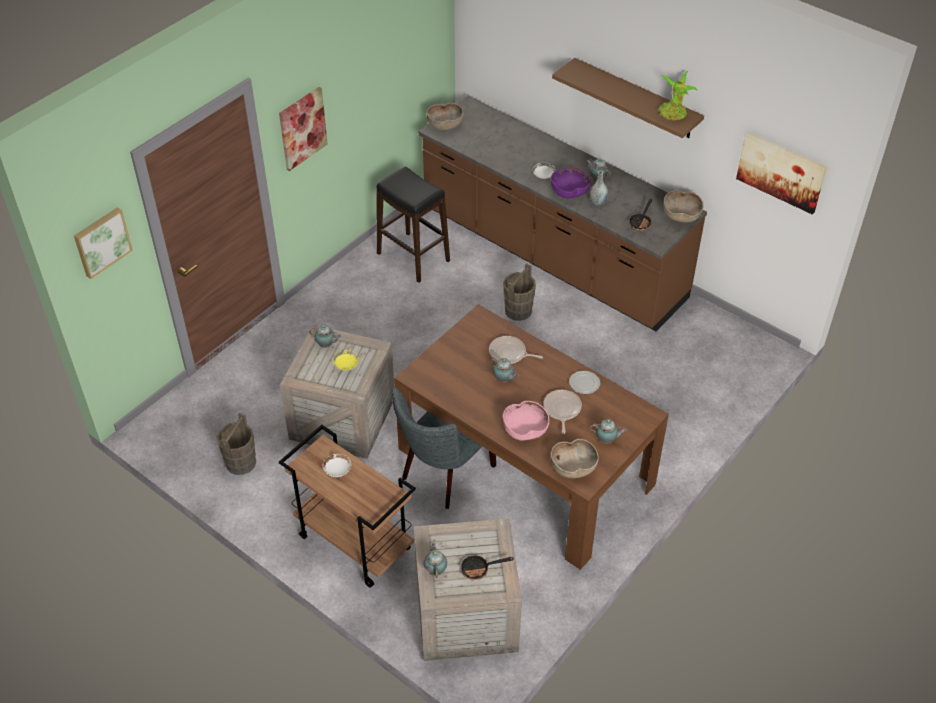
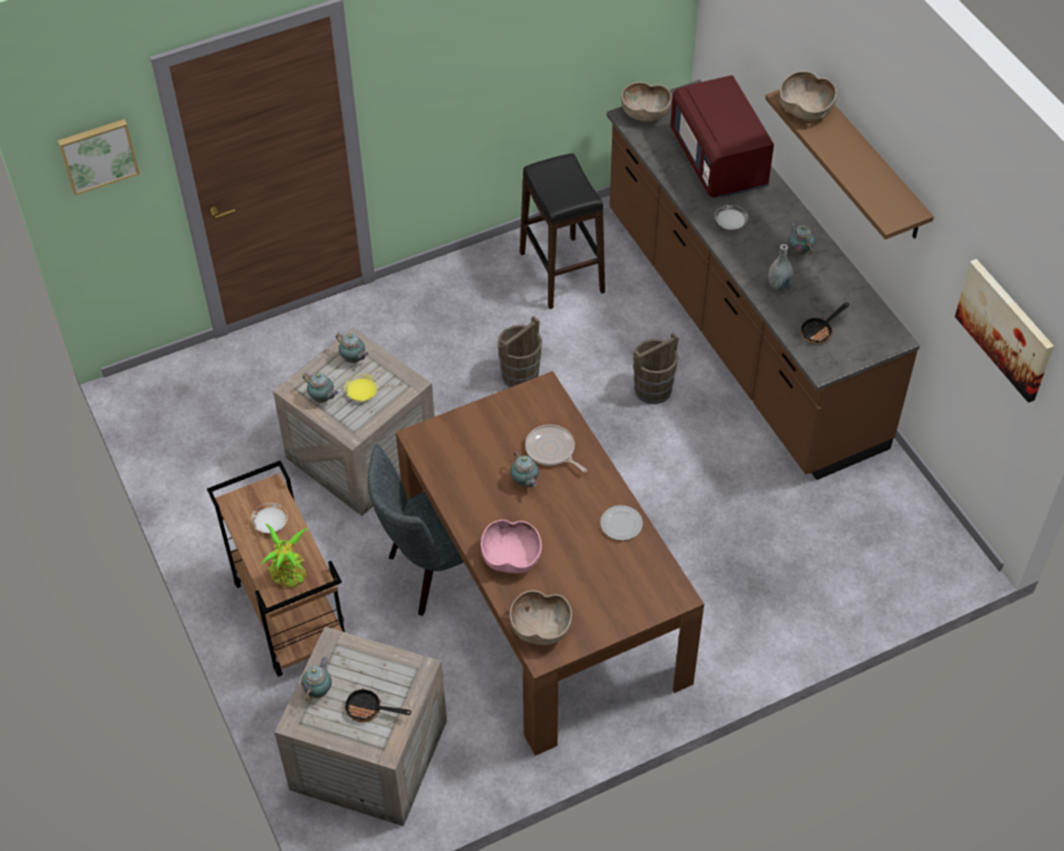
camera: 25 degrees right, 5 degrees up
brown bucket [217,413,256,475] -> brown bucket moved to [497,316,542,387]
picture [279,87,328,171] -> none
frying pan [543,390,582,434] -> none
purple bowl [551,167,591,199] -> none
teapot [590,419,627,444] -> teapot moved to [303,372,339,403]
potted plant [658,71,698,120] -> potted plant moved to [261,523,309,587]
brown bowl [663,190,704,222] -> brown bowl moved to [779,71,837,120]
none -> red microwave [670,75,774,197]

